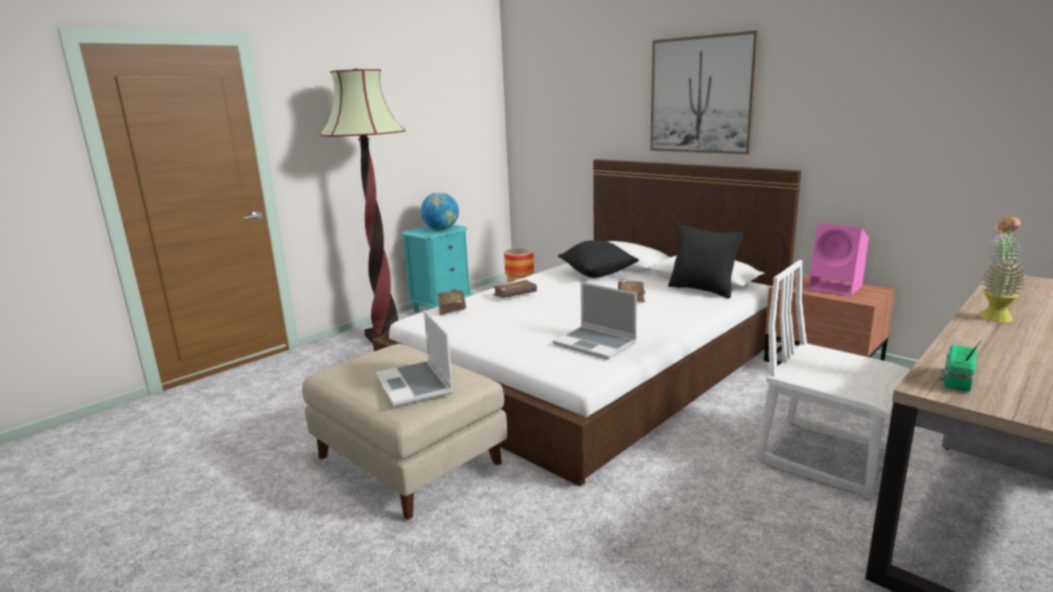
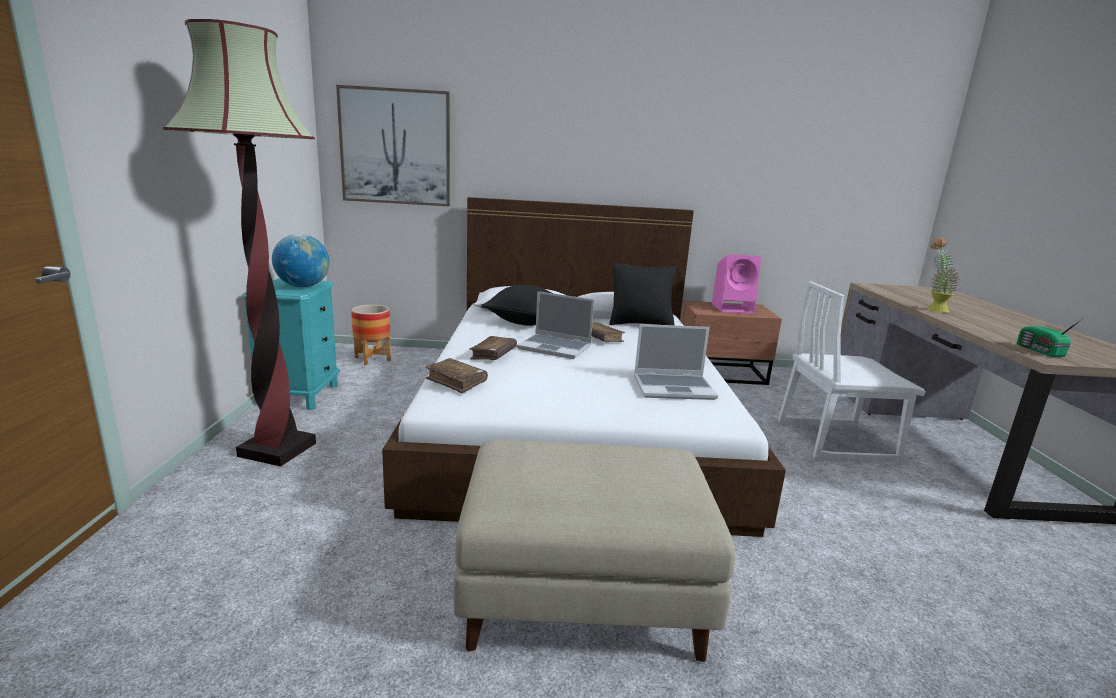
camera: 45 degrees left, 0 degrees up
laptop [376,310,453,407] -> laptop moved to [517,291,594,359]
picture [650,30,760,154] -> picture moved to [336,85,450,206]

